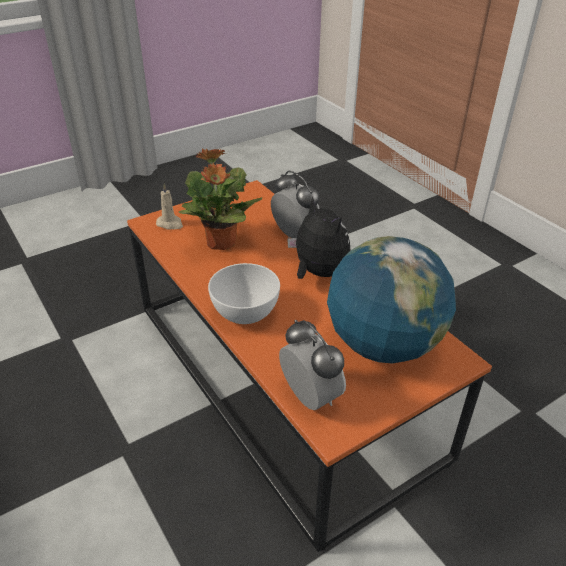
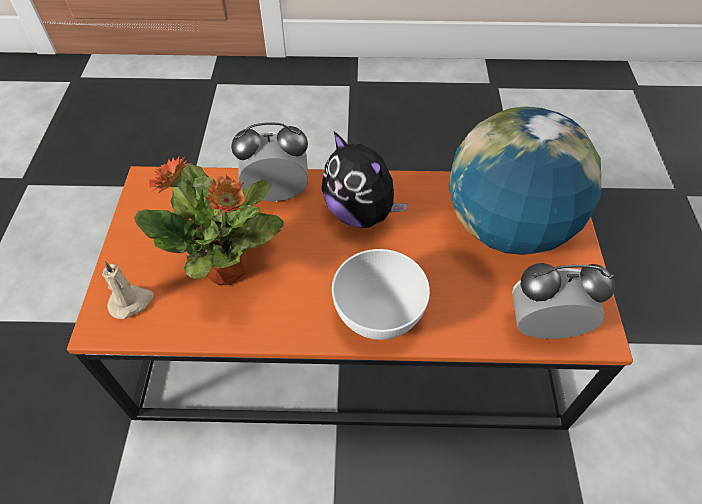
camera: 55 degrees left, 15 degrees up
plush toy [287,196,350,279] -> plush toy turned 135 degrees counterclockwise [321,132,408,228]

